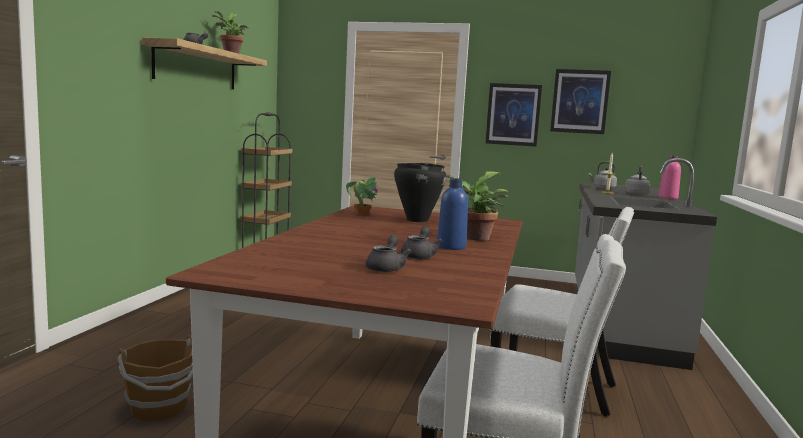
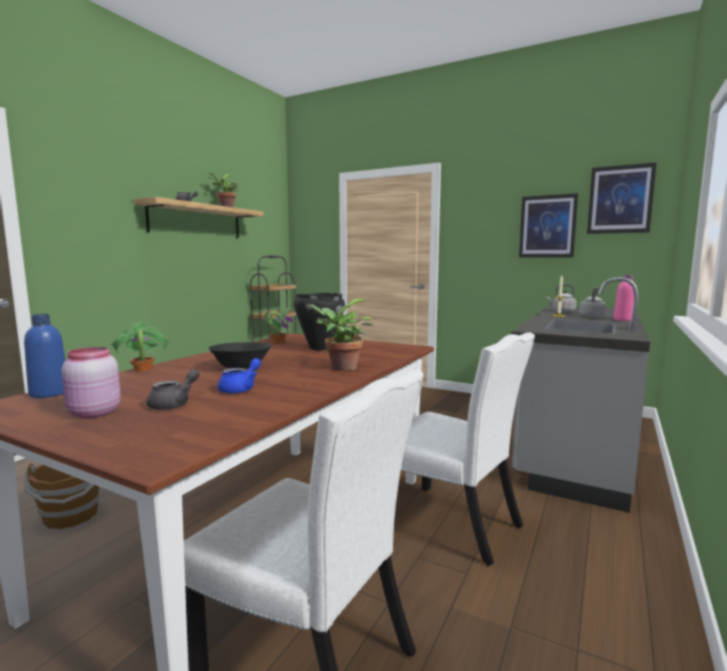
camera: 15 degrees right, 0 degrees up
grey teapot [401,226,443,259] -> blue teapot [217,358,261,394]
blue bottle [437,178,468,250] -> blue bottle moved to [24,314,65,398]
picture [485,83,542,147] -> picture moved to [587,162,657,234]
none -> pink jar [61,347,121,418]
none -> potted plant [111,322,170,372]
none -> black bowl [209,342,271,369]

